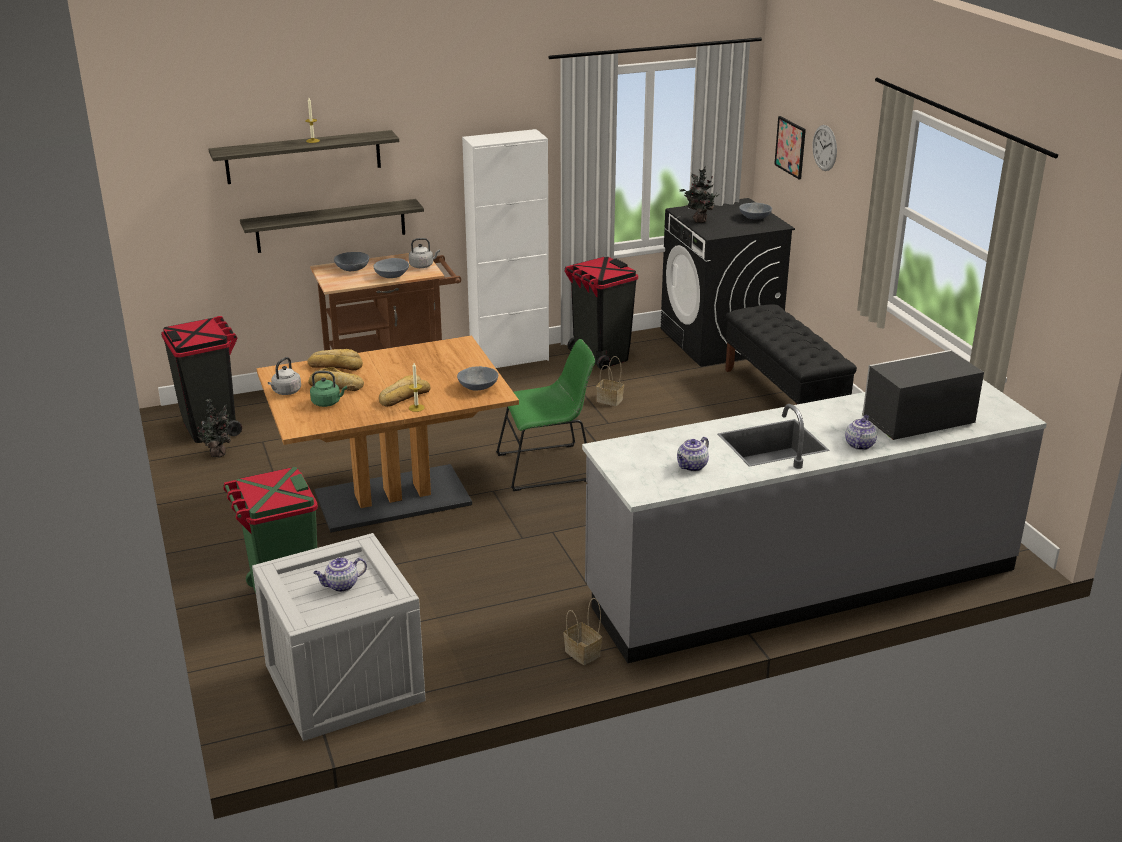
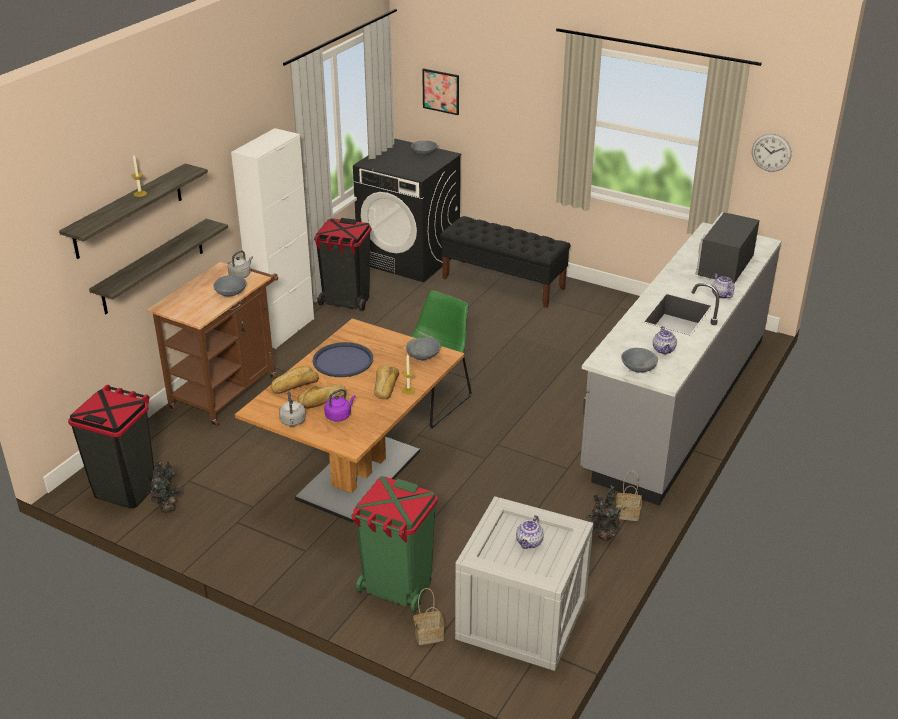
camera: 40 degrees left, 5 degrees up
green kettle [310,371,347,407] -> purple kettle [324,389,356,422]
grey bowl [334,252,369,271] -> grey bowl moved to [621,348,658,372]
basket [596,356,624,406] -> basket moved to [413,588,445,645]
potted plant [680,166,722,223] -> potted plant moved to [586,486,627,541]
wall clock [812,125,837,171] -> wall clock moved to [752,133,792,172]
none -> blue tray [313,342,373,377]

